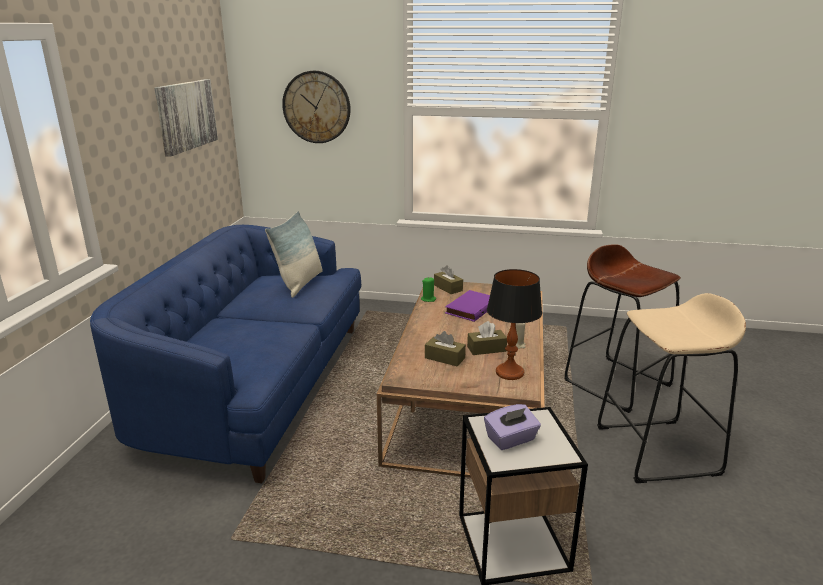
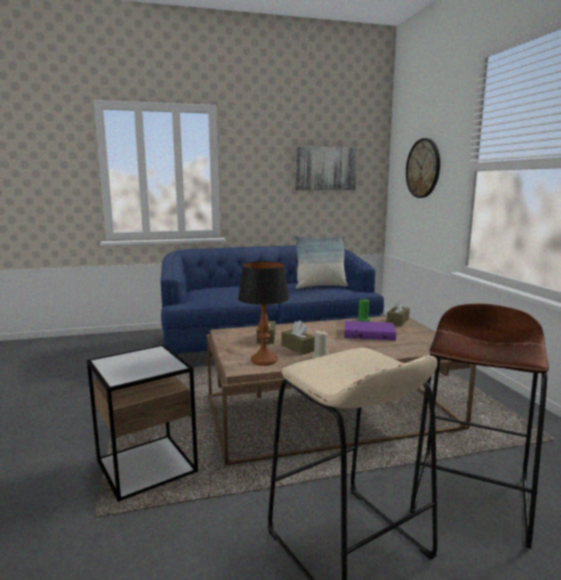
camera: 65 degrees right, 10 degrees down
purple tissue box [484,404,541,450] -> none

